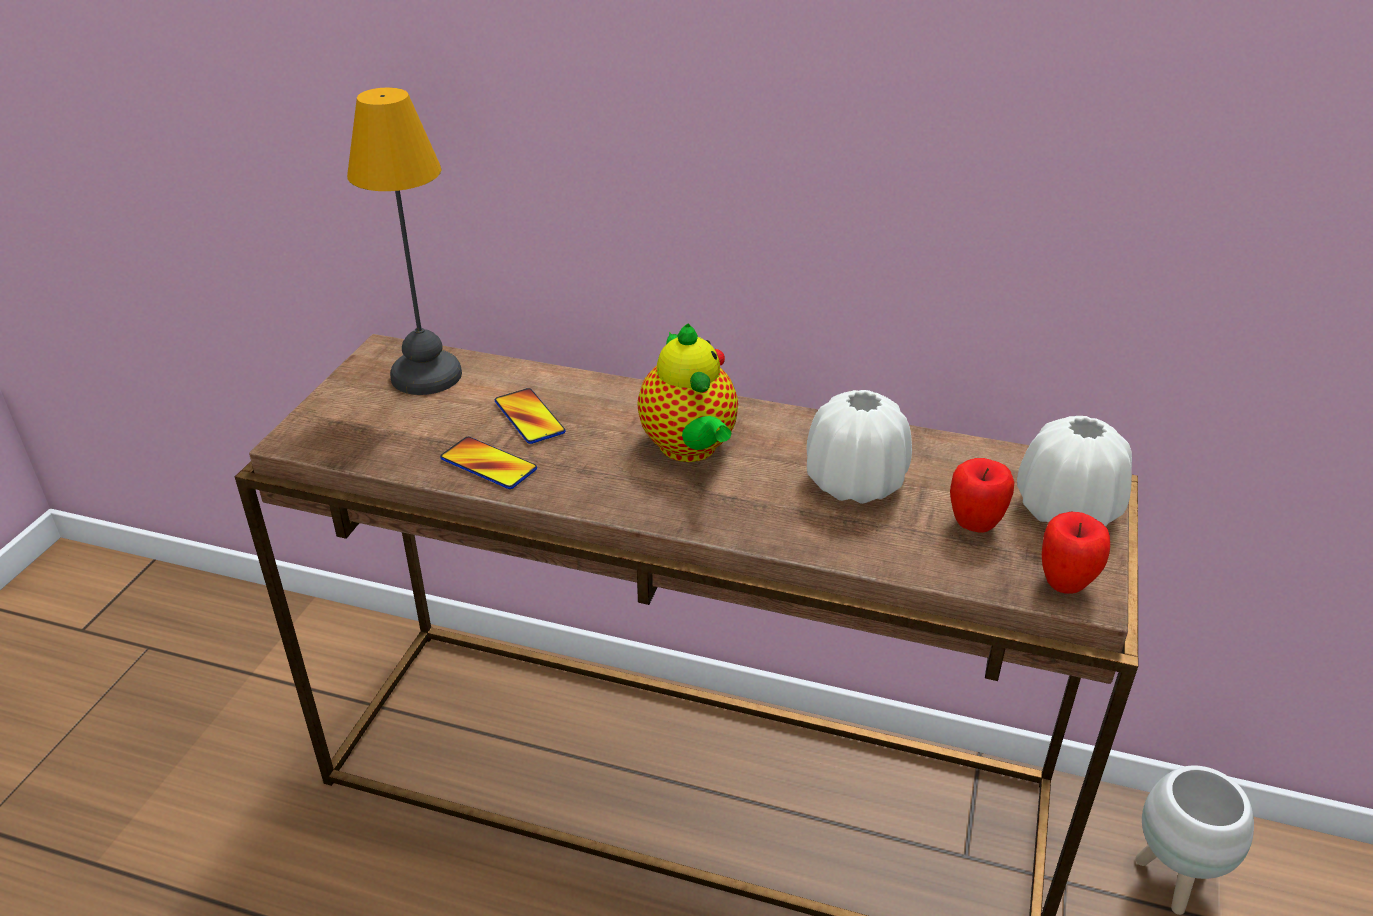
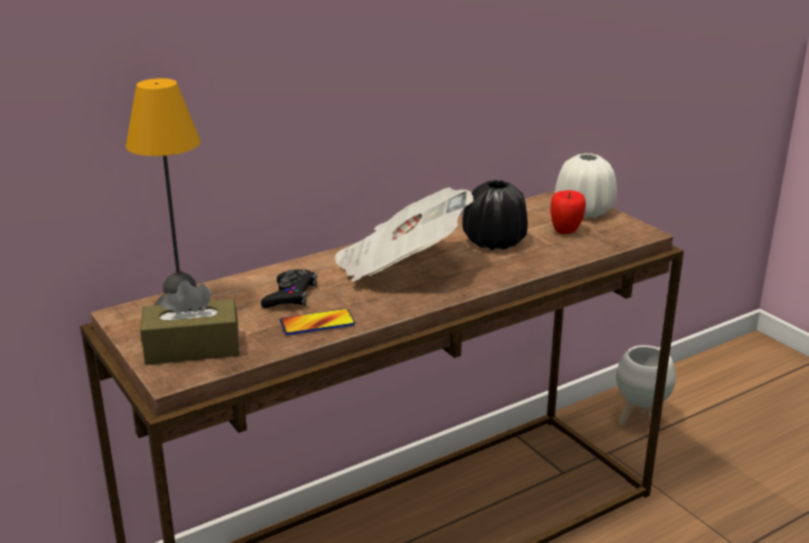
camera: 50 degrees left, 10 degrees down
phone [495,388,566,444] -> black game controller [261,269,317,308]
teapot [637,323,738,462] -> newspaper [334,187,474,282]
white vase [806,390,912,504] -> black vase [462,180,528,250]
apple [1042,512,1110,594] -> none
none -> brown tissue box [140,280,239,365]

